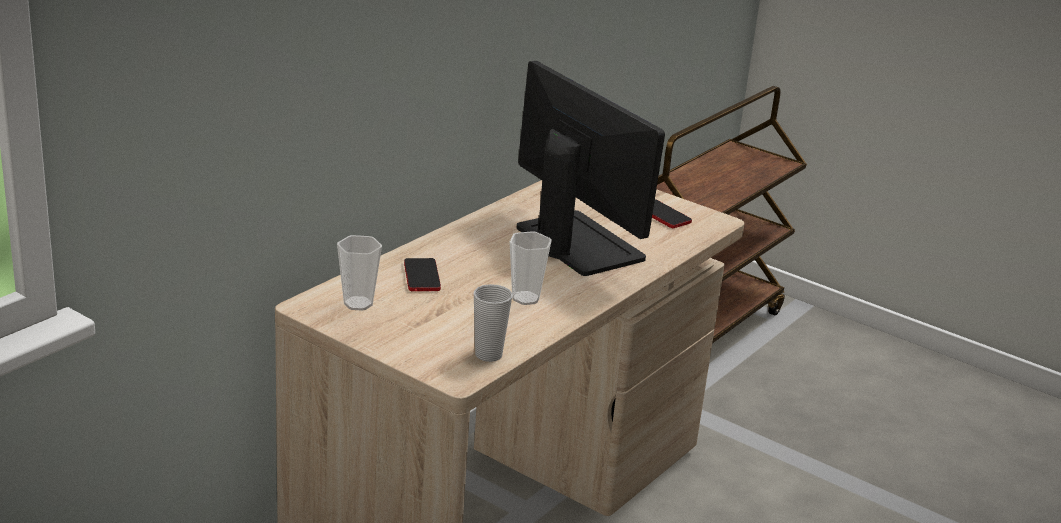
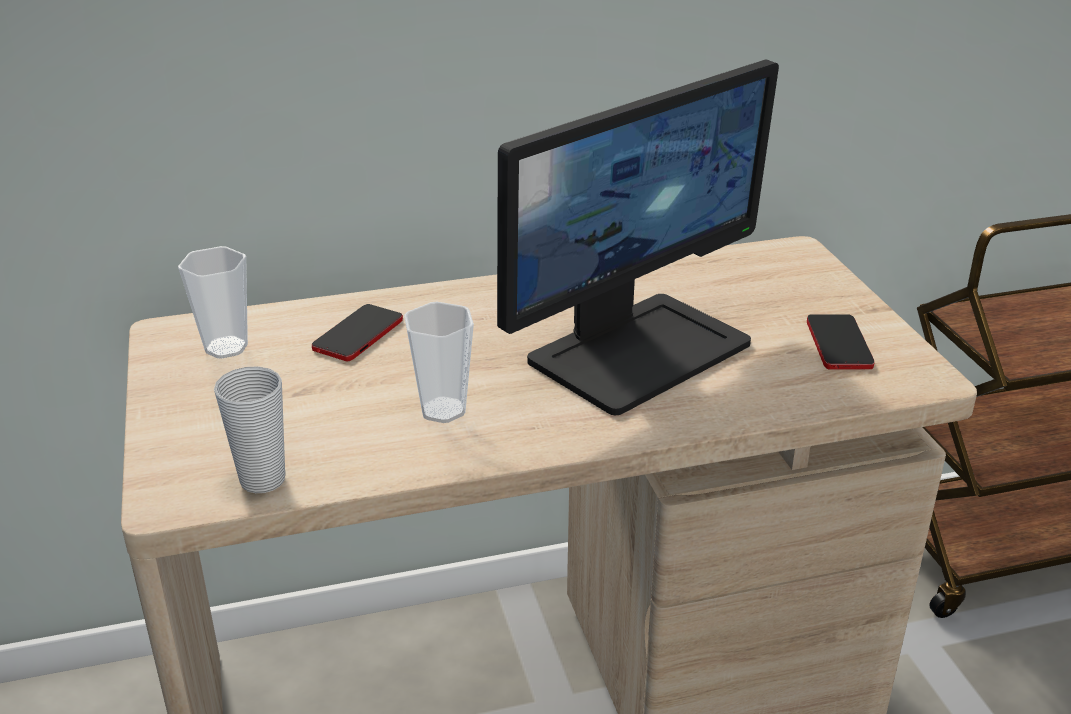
camera: 40 degrees right, 5 degrees up
monitor [517,61,665,276] -> monitor turned 45 degrees clockwise [497,59,779,415]

